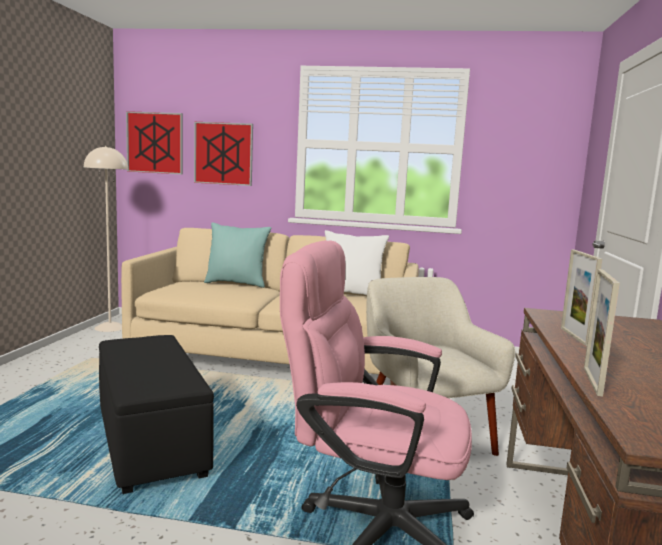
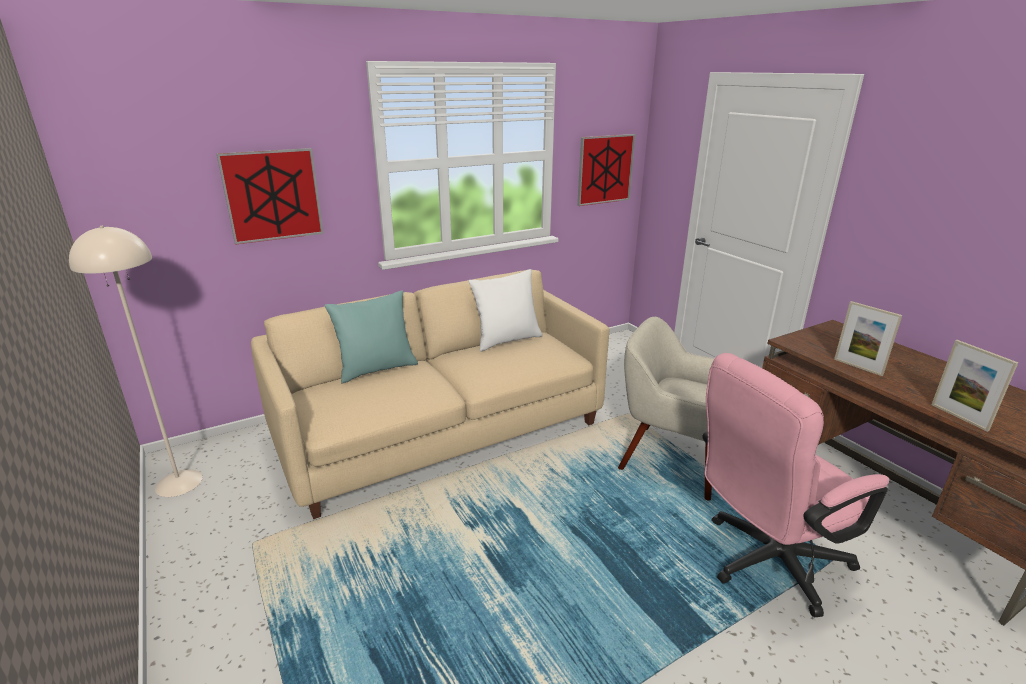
camera: 40 degrees left, 15 degrees up
black ottoman [99,335,214,494] -> none
picture [126,111,183,174] -> picture moved to [577,134,636,206]

